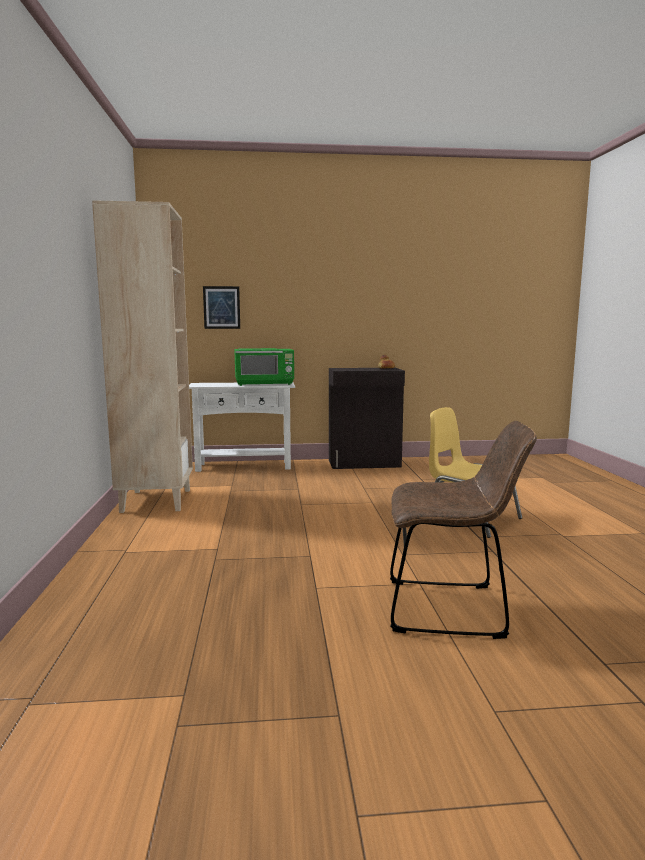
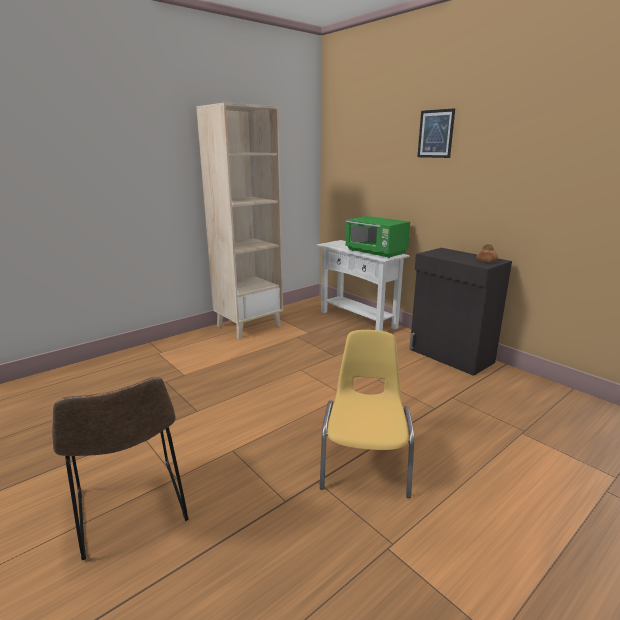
camera: 55 degrees right, 10 degrees up
picture [203,286,240,329] -> picture moved to [417,108,455,158]

